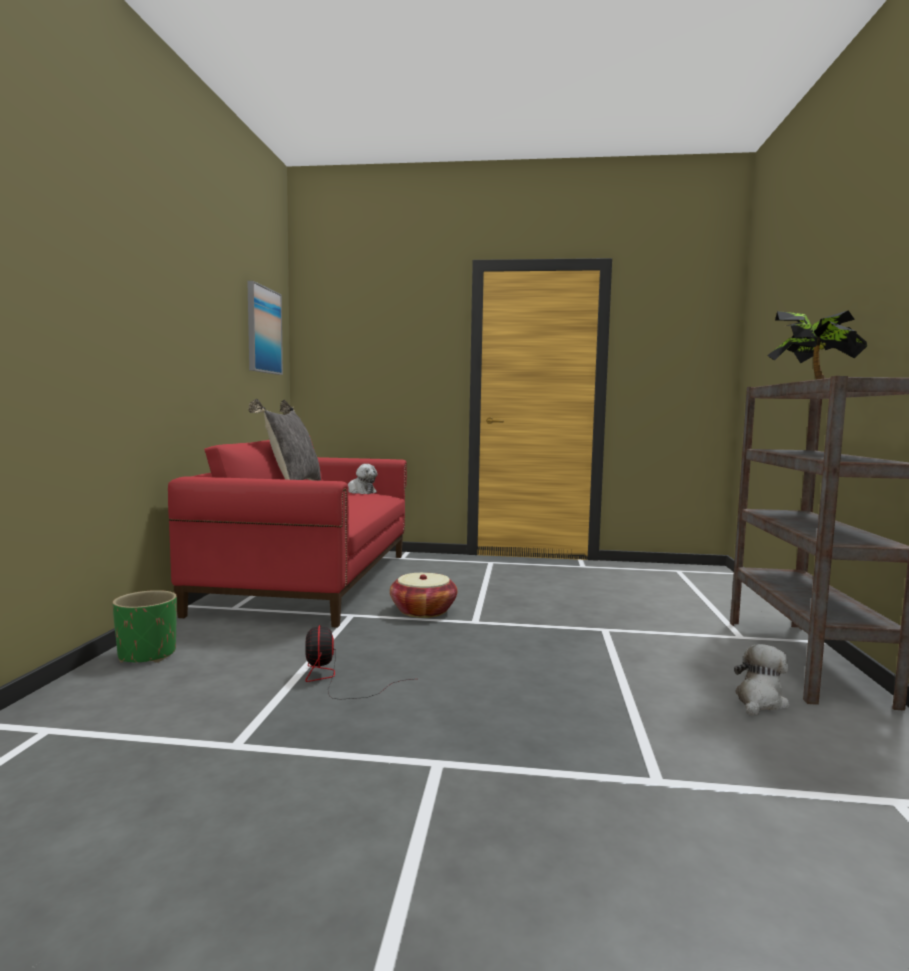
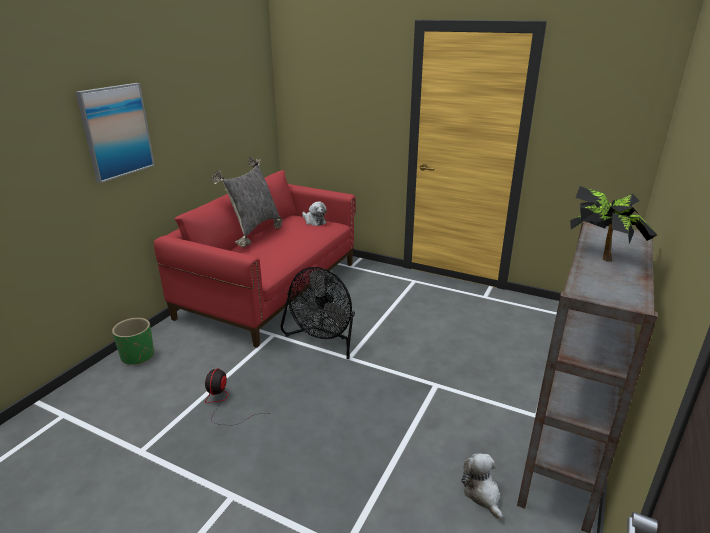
camera: 20 degrees right, 20 degrees up
picture [247,281,283,375] -> picture moved to [76,83,155,183]
basket [390,573,457,618] -> black fan [281,267,355,359]
plush toy [734,644,790,716] -> plush toy turned 75 degrees counterclockwise [461,454,502,520]

